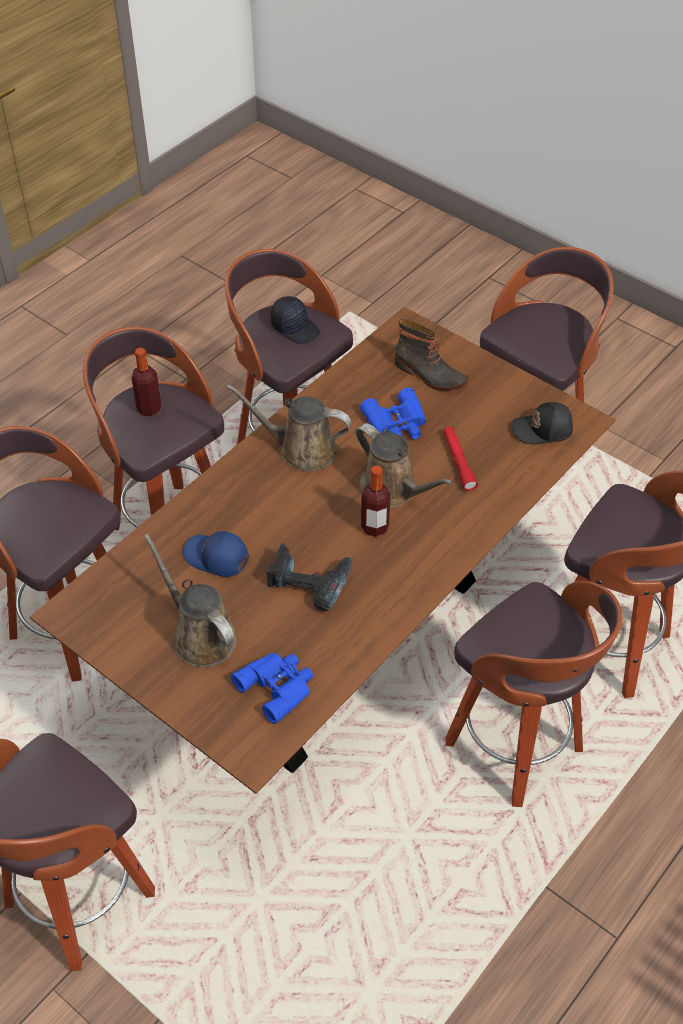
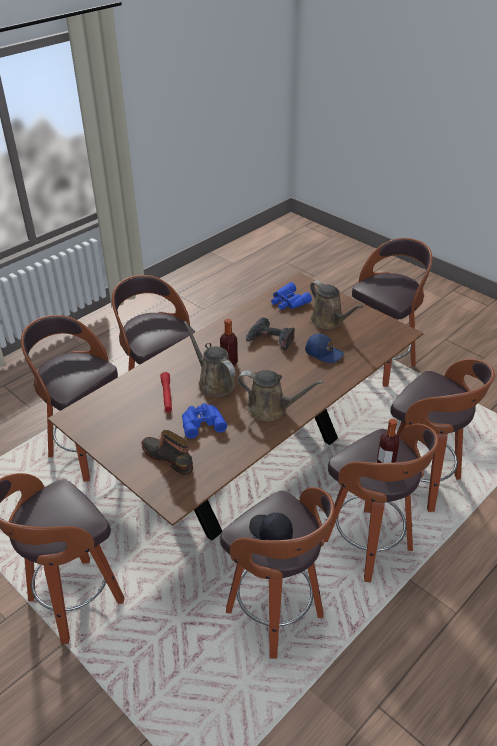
camera: 175 degrees left, 10 degrees down
black cap [512,402,573,445] -> none

